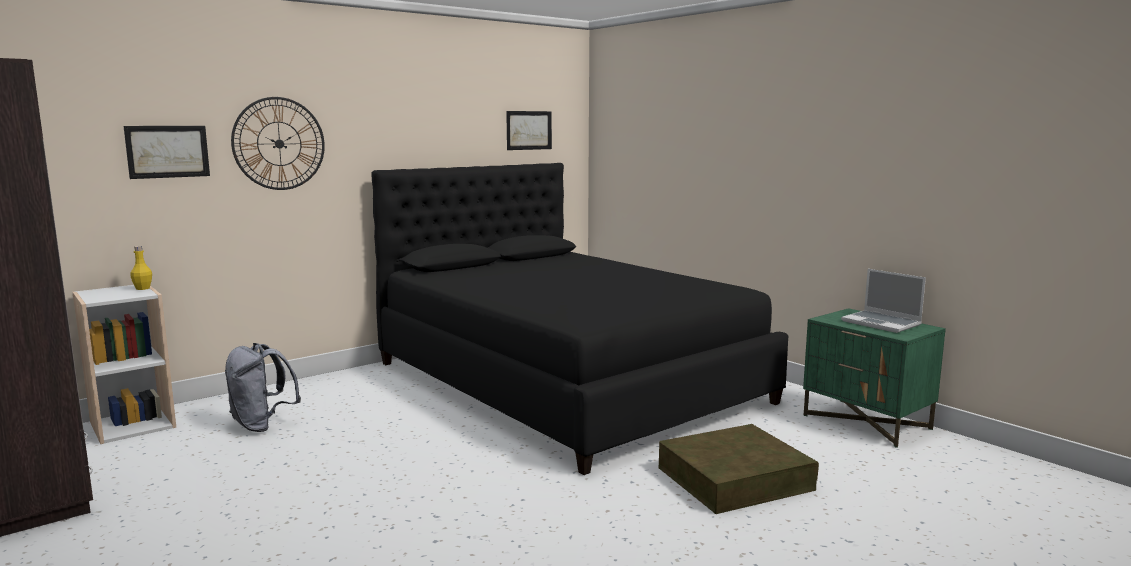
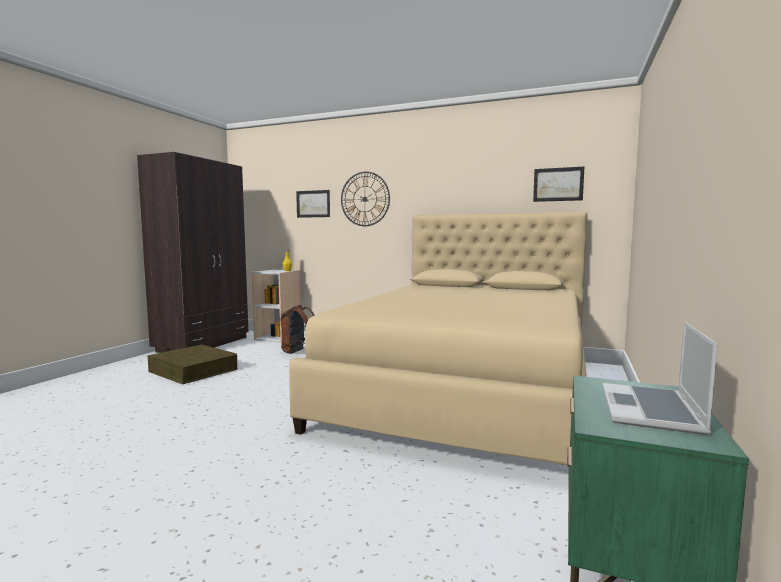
camera: 60 degrees right, 5 degrees down
grey backpack [225,343,301,432] -> brown backpack [280,305,315,354]
black bed [371,163,788,475] -> beige bed [289,212,587,465]
brown storage box [658,424,819,514] -> brown storage box moved to [148,344,238,384]

